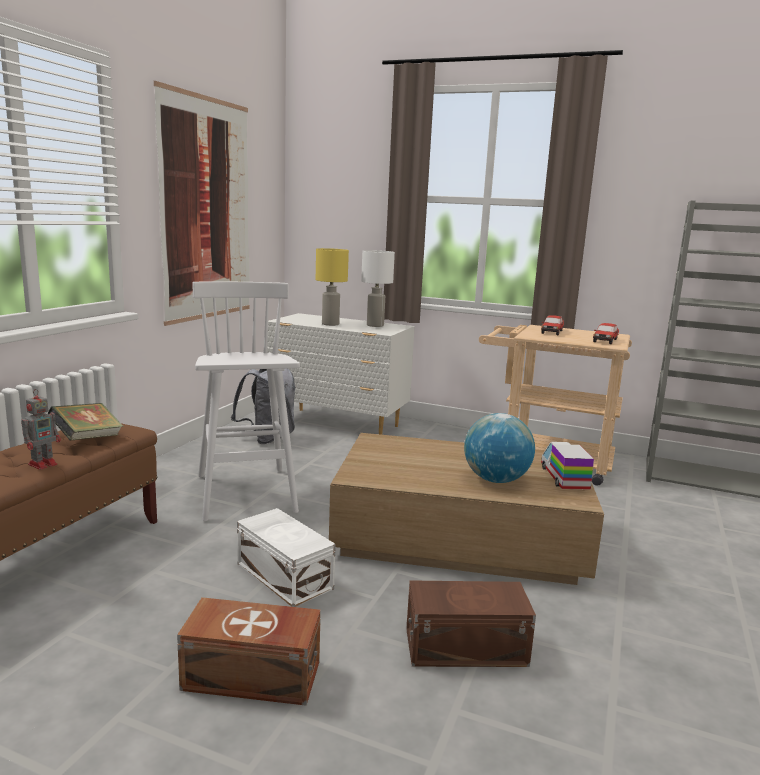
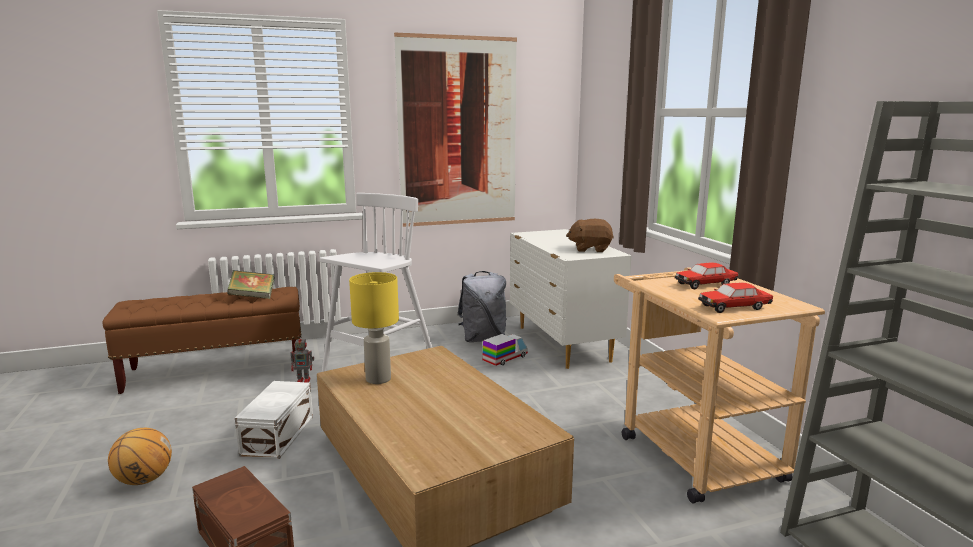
camera: 50 degrees right, 0 degrees up
toy robot [21,389,61,470] -> toy robot moved to [291,335,314,383]
brown storage box [177,597,321,706] -> basketball [108,428,172,485]
yellow table lamp [316,248,349,326] -> yellow table lamp moved to [349,272,399,384]
white table lamp [361,250,395,327] -> brown plush toy [566,219,614,252]
globe [464,413,535,483] -> none
toy truck [541,442,594,490] -> toy truck moved to [482,334,528,366]

